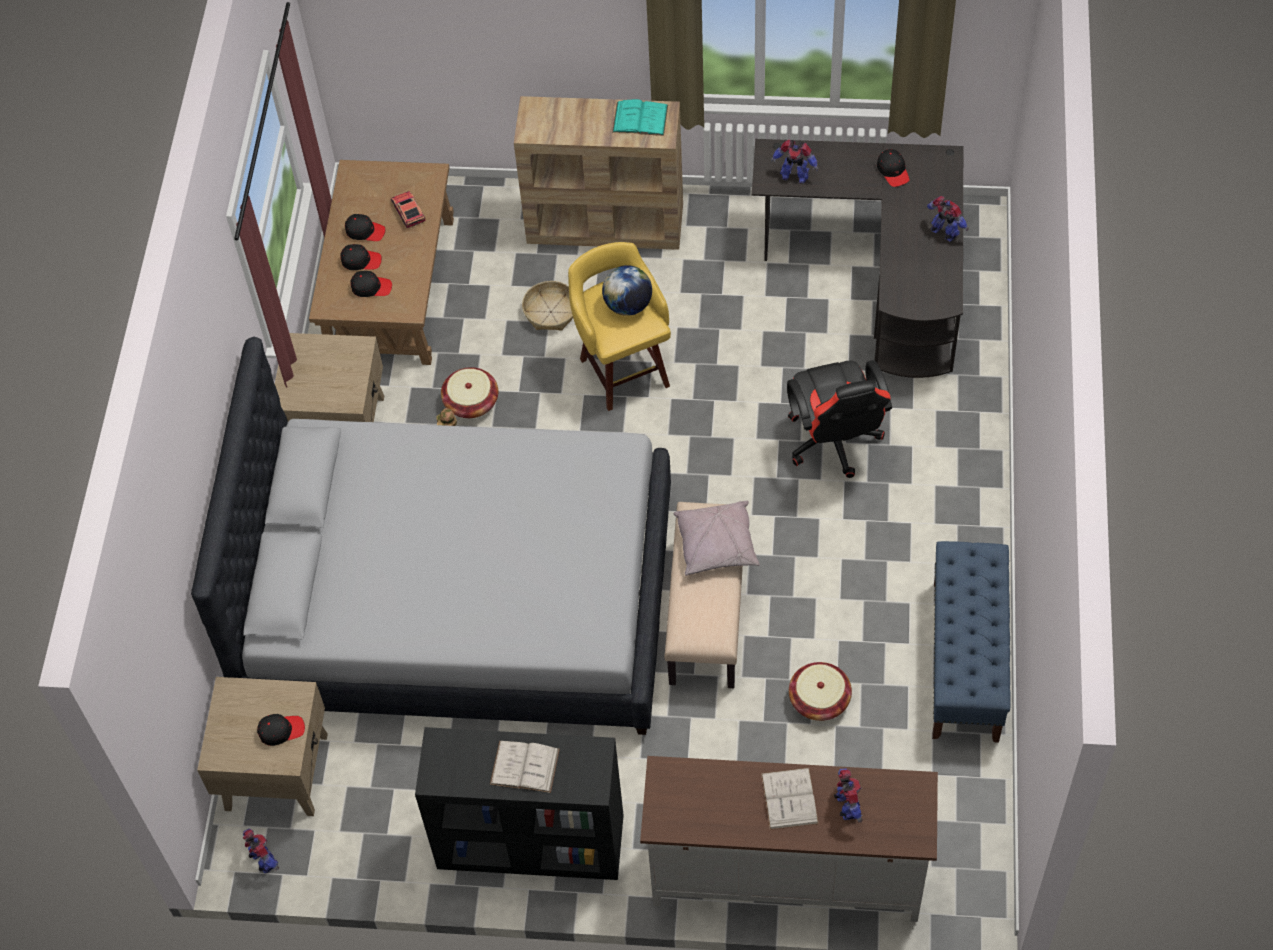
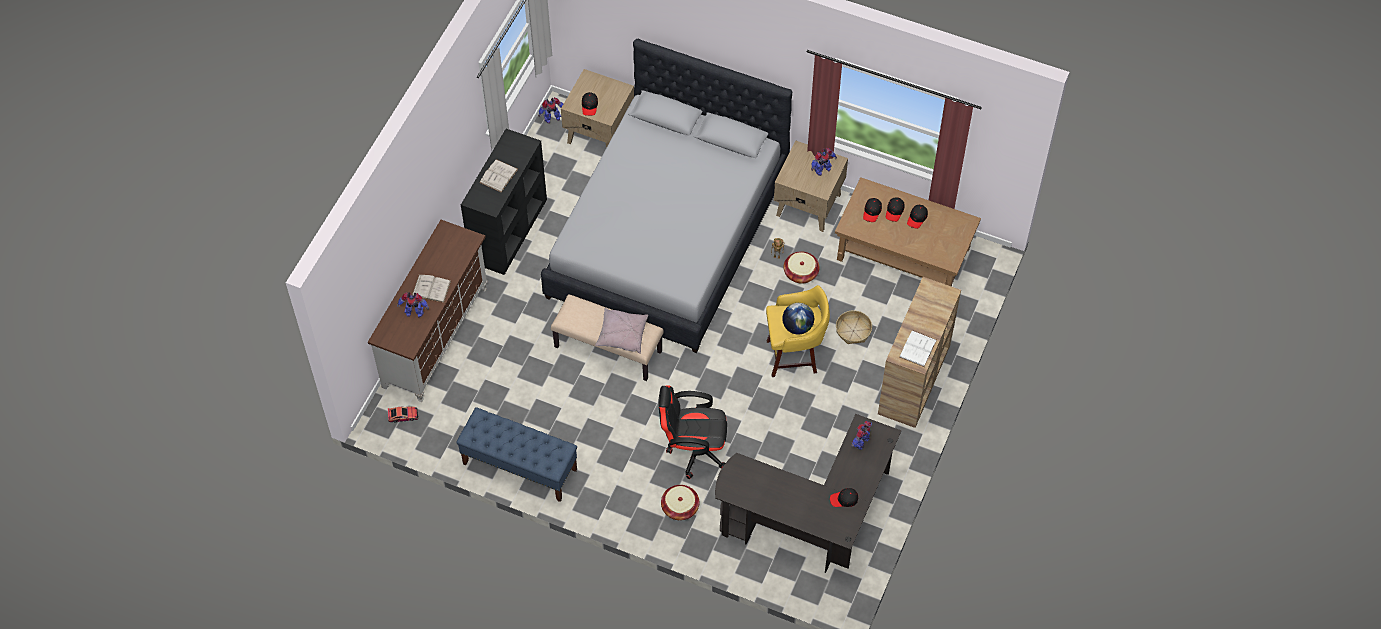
camera: 105 degrees right, 0 degrees up
toy car [391,191,426,228] -> toy car moved to [388,406,418,423]
turquoise book [612,99,668,136] -> white book [899,330,937,367]
basket [789,662,852,721] -> basket moved to [661,485,700,520]
toy robot [927,196,969,242] -> toy robot moved to [811,148,837,176]

